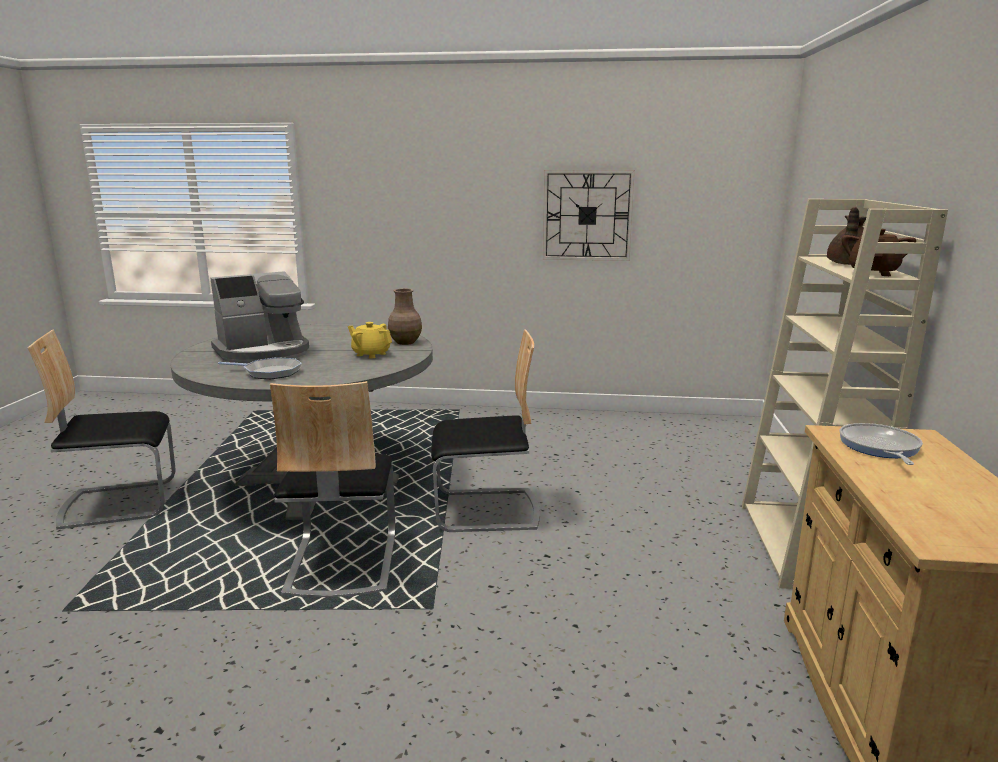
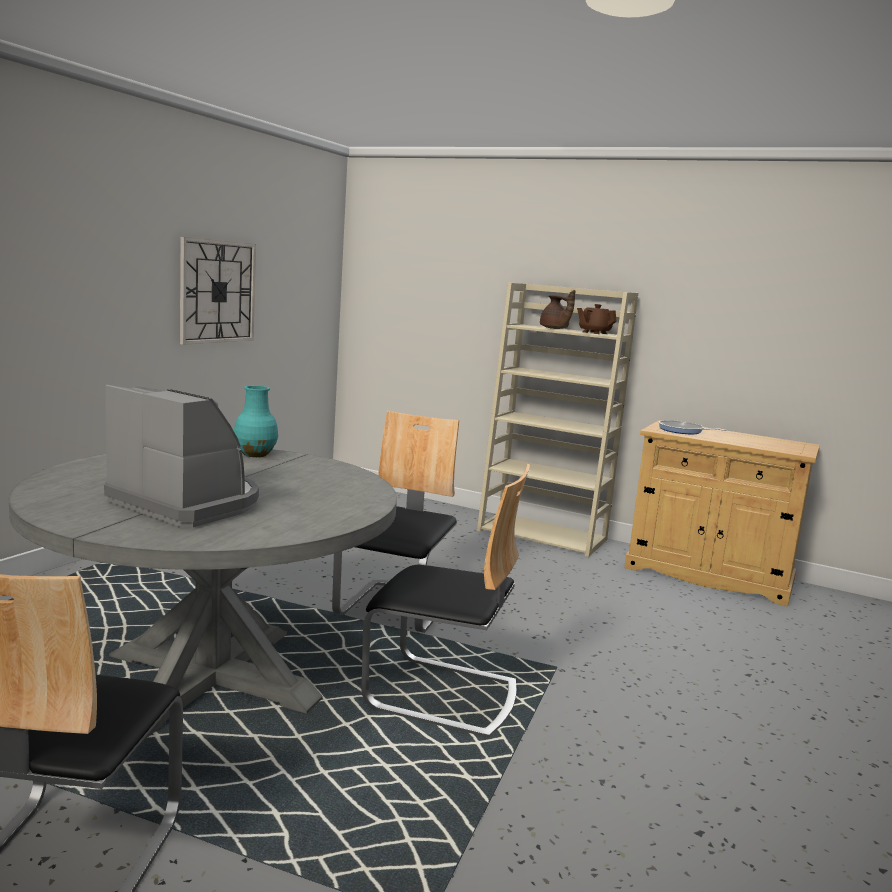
camera: 70 degrees left, 5 degrees down
coffee machine [210,271,309,363] -> coffee machine turned 45 degrees counterclockwise [104,385,259,527]
frying pan [218,357,302,379] -> none
yellow teapot [348,322,392,359] -> none
brown vase [388,289,422,345] -> turquoise vase [234,386,278,457]

